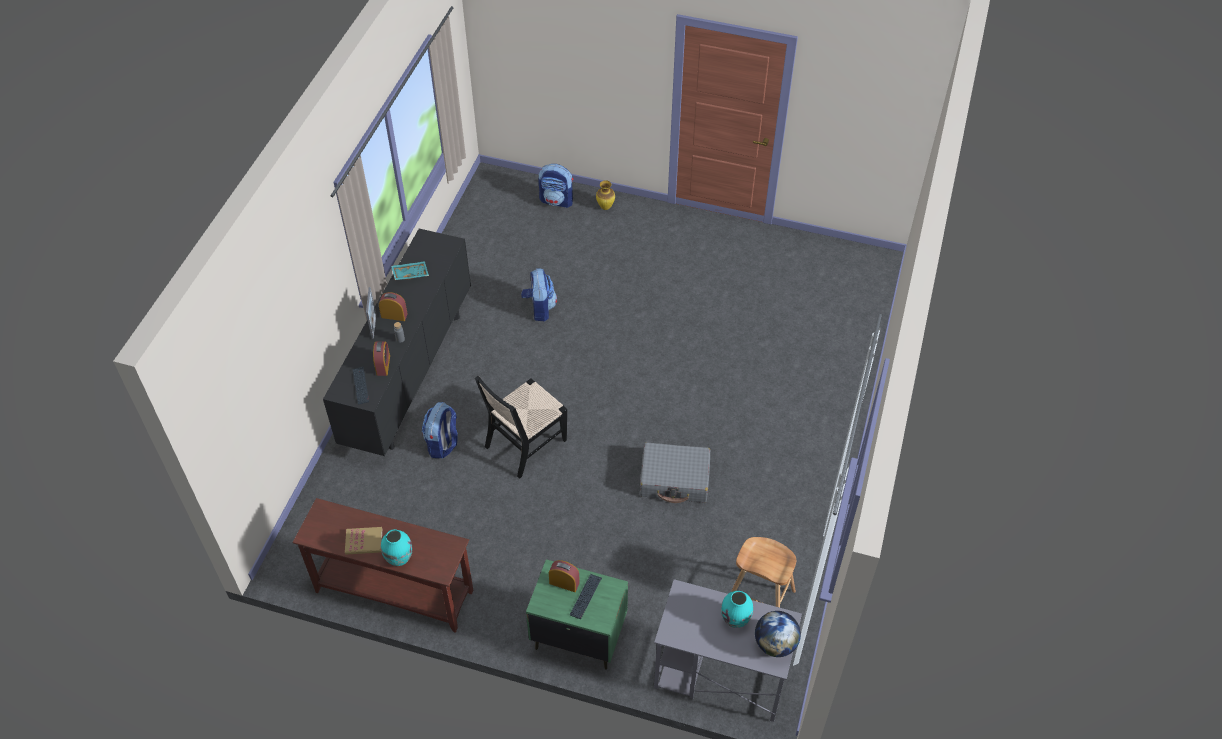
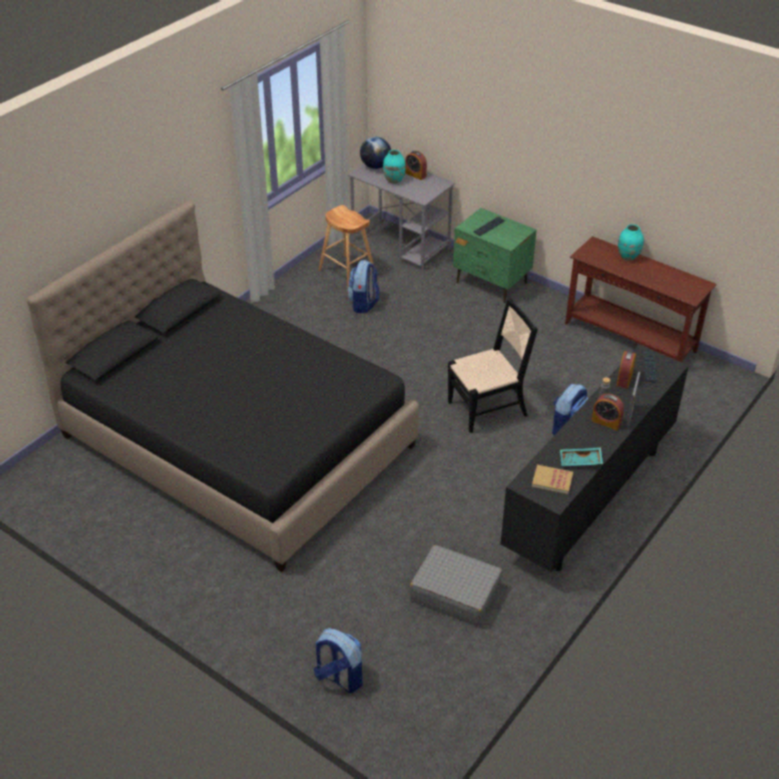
camera: 160 degrees left, 10 degrees down
book [345,527,382,555] -> book moved to [532,465,573,494]
backpack [521,268,557,321] -> backpack moved to [347,260,379,313]
alarm clock [549,560,580,592] -> alarm clock moved to [405,151,427,180]
vase [596,180,615,210] -> none
grey suitcase [640,442,710,503] -> grey suitcase moved to [410,545,502,626]
none -> black bed [27,200,419,572]

